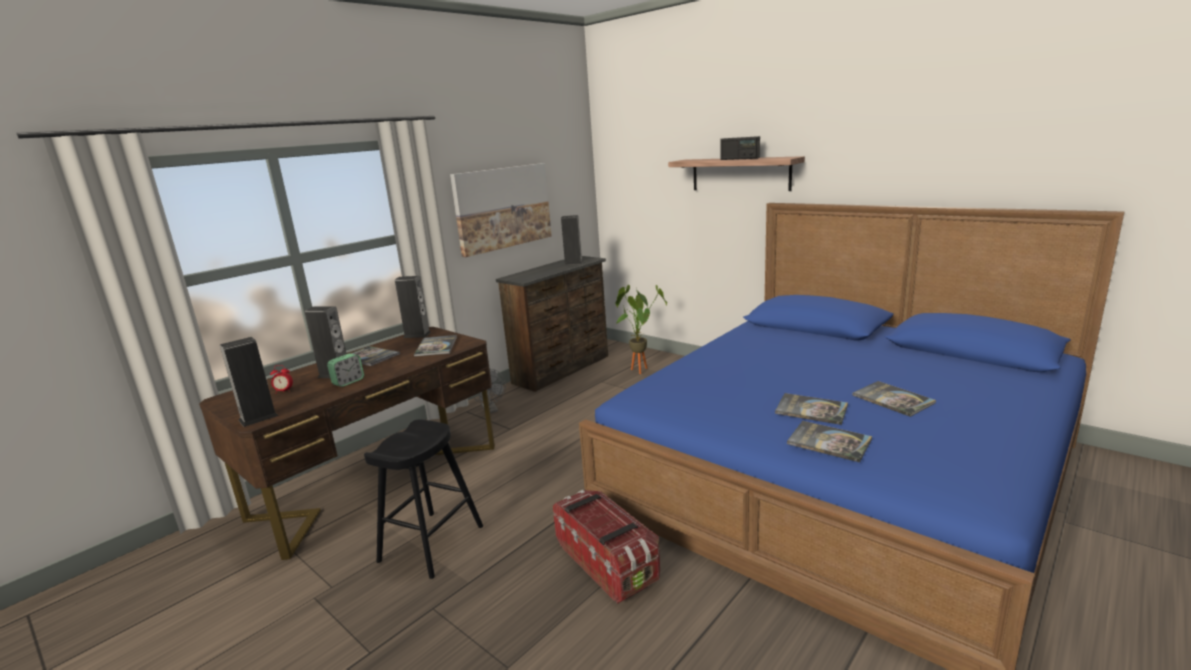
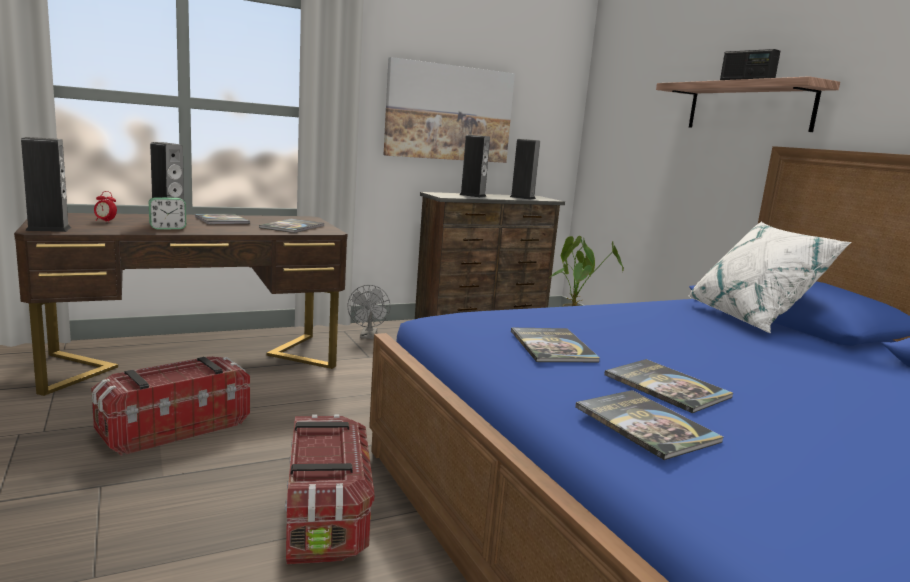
camera: 20 degrees right, 5 degrees down
black stool [364,420,483,579] -> storage box [91,357,250,456]
speaker [395,276,431,338] -> speaker moved to [459,135,490,197]
book [852,381,936,417] -> book moved to [511,328,600,362]
none -> white pillow [688,222,852,333]

